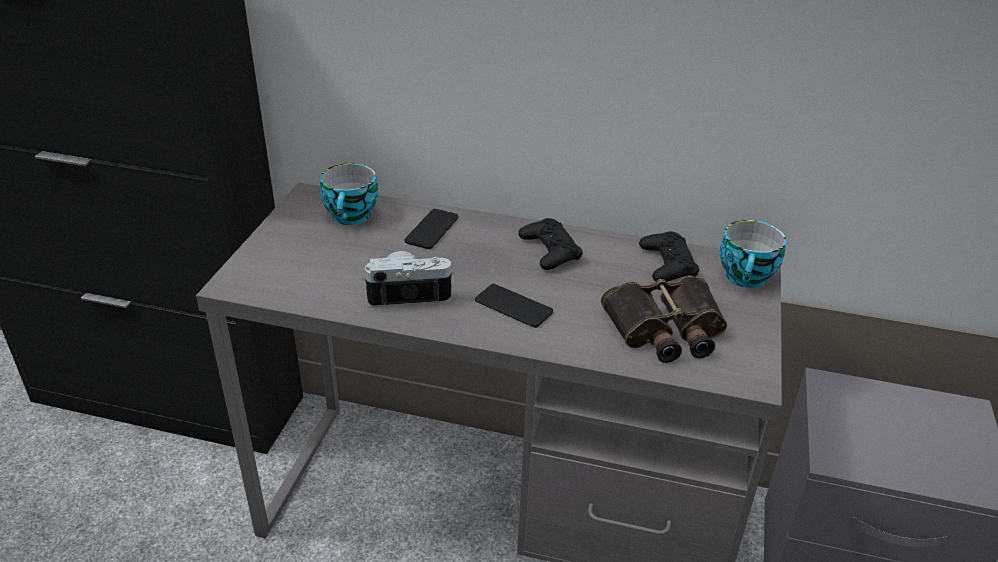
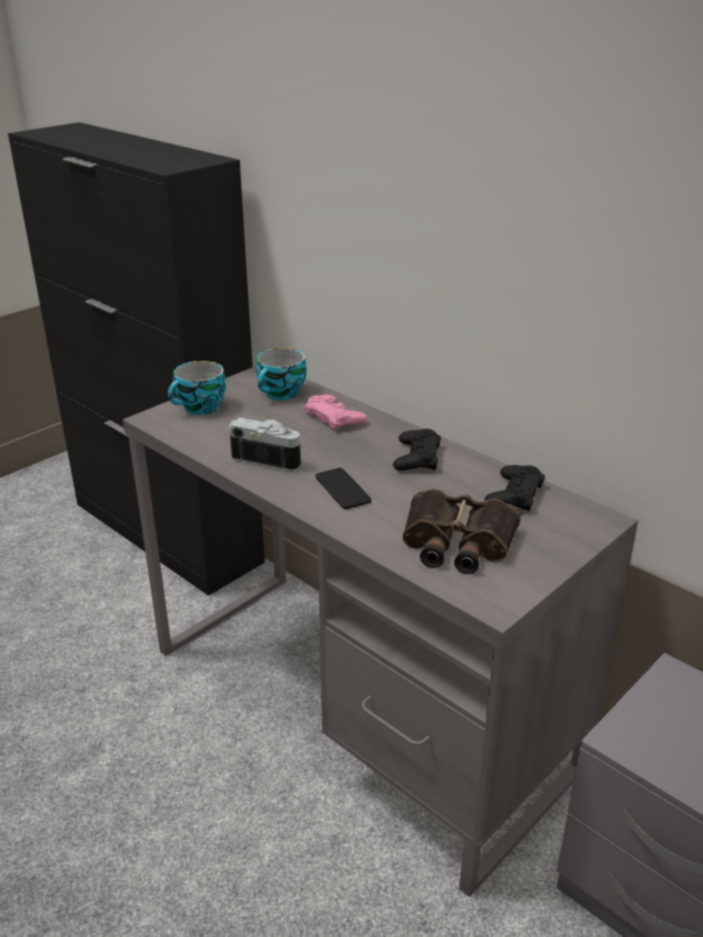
camera: 30 degrees right, 5 degrees down
phone [405,209,459,249] -> pink game controller [304,395,367,431]
cup [719,220,786,288] -> cup moved to [168,361,226,415]

